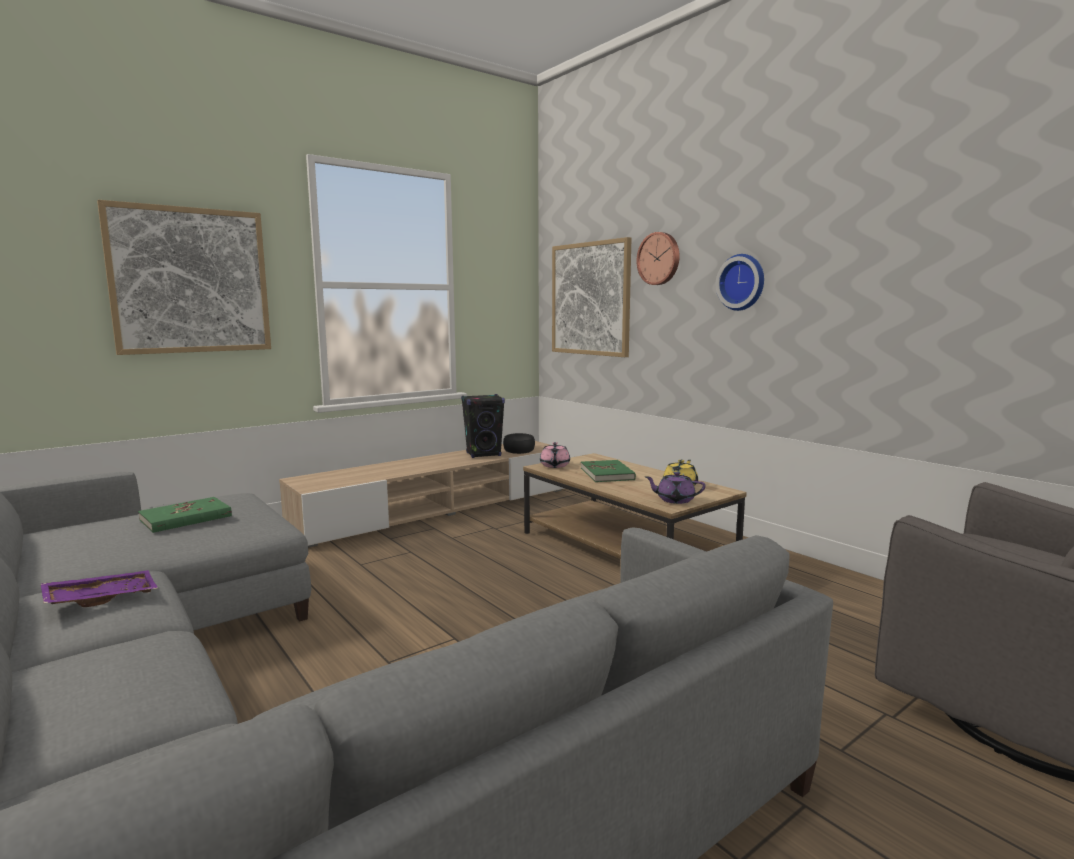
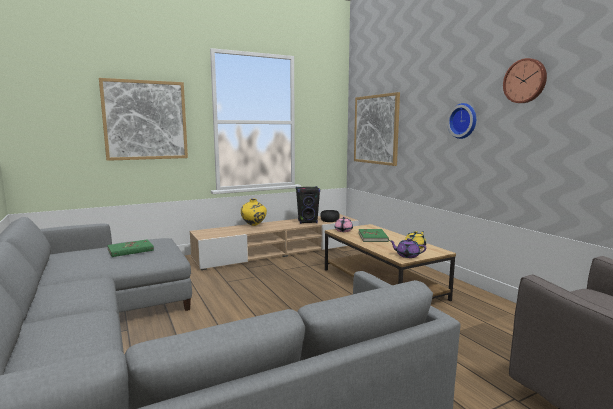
camera: 10 degrees right, 0 degrees up
purple tray [41,570,158,607] -> none
wall clock [636,232,680,285] -> wall clock moved to [503,58,547,103]
none -> yellow vase [241,199,267,226]

